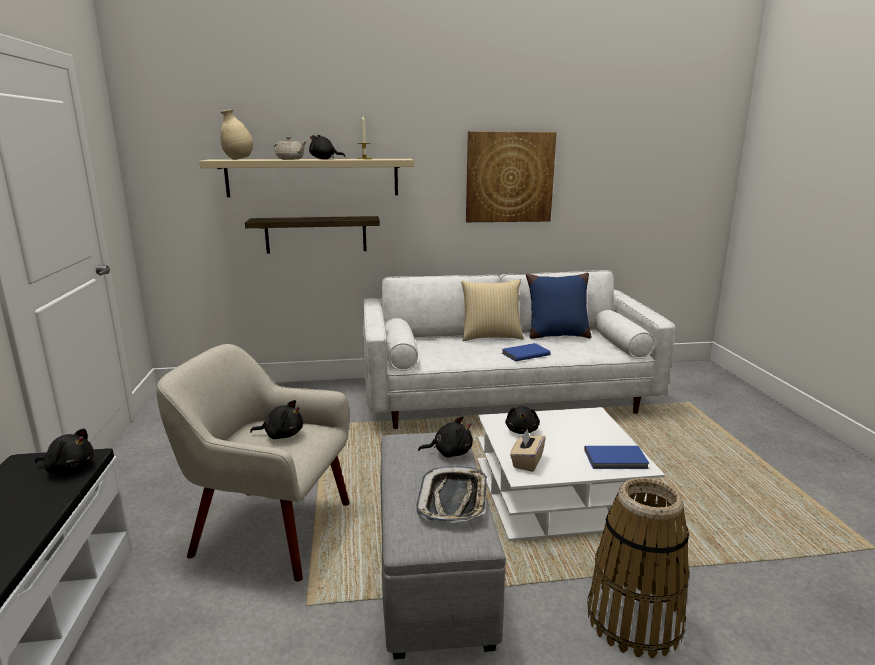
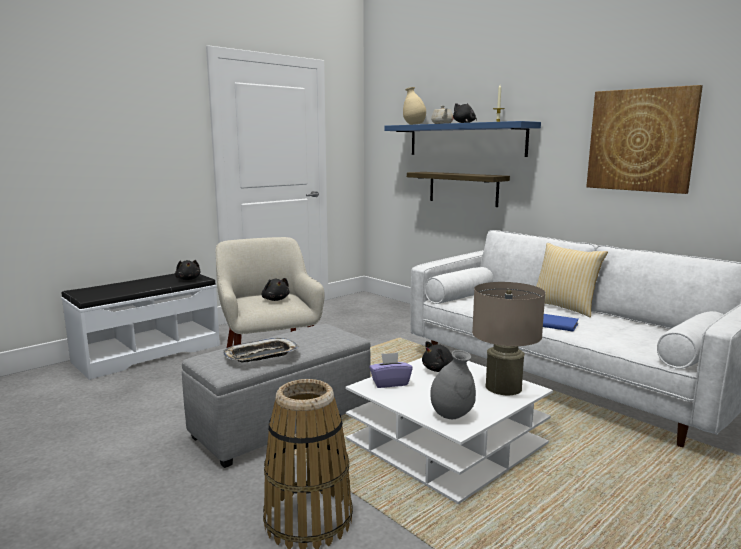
camera: 55 degrees right, 5 degrees down
beige shelf [199,159,414,197] -> blue shelf [384,121,541,157]
black plush toy [418,416,473,458] -> none
beige tissue box [510,428,546,472] -> purple tissue box [369,353,413,388]
blue pillow [526,273,591,339] -> none
blue book [584,446,649,469] -> grey vase [430,350,476,419]
none -> beige table lamp [472,282,545,395]

